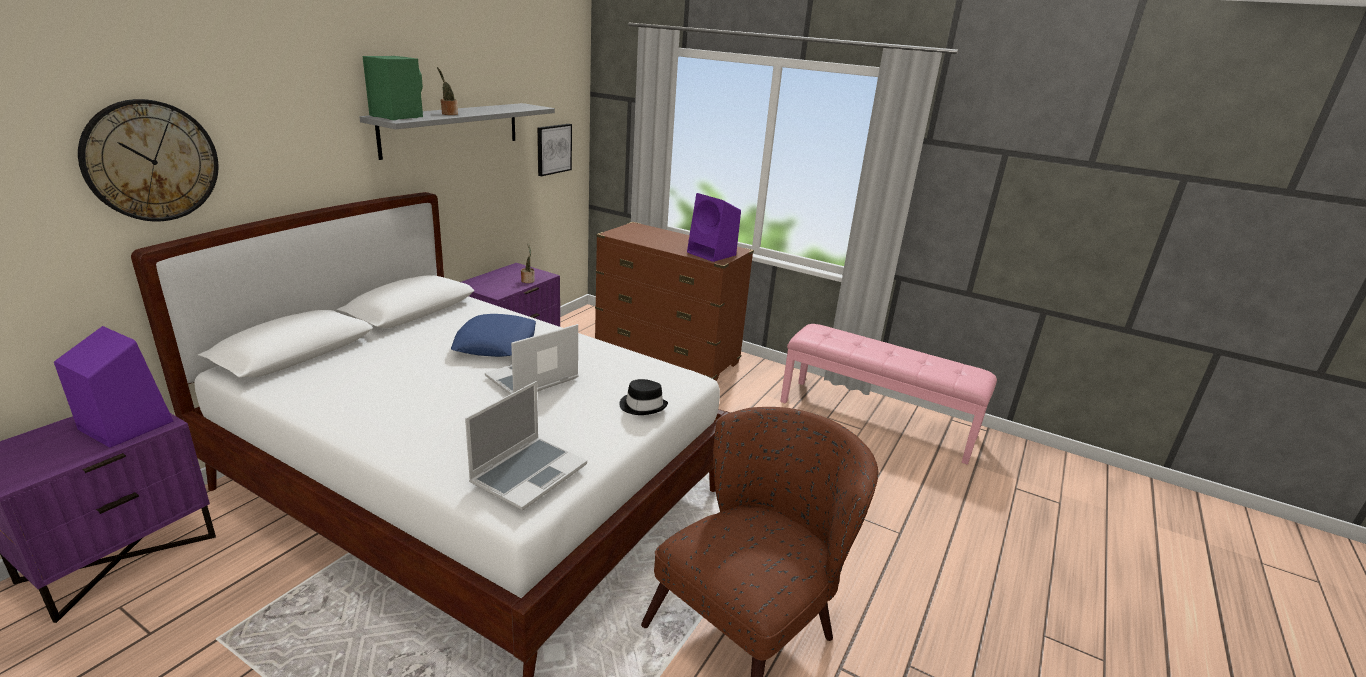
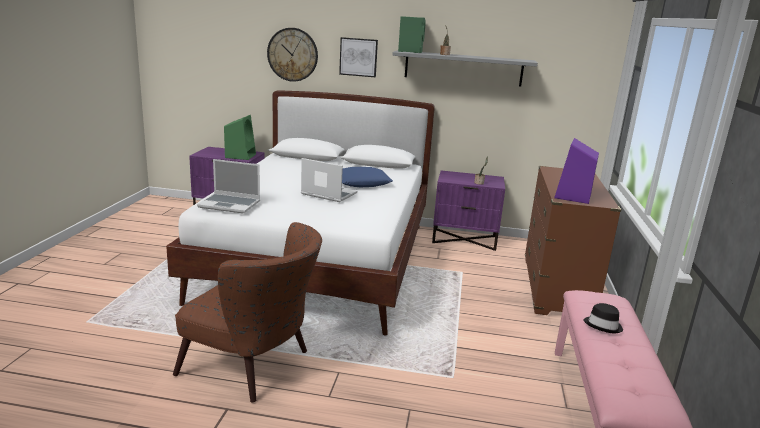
camera: 70 degrees right, 5 degrees down
purple speaker [54,326,174,448] -> green speaker [224,115,256,160]
picture [537,124,572,176] -> picture moved to [339,37,378,77]
black hat [619,379,668,415] -> black hat moved to [583,303,623,334]

